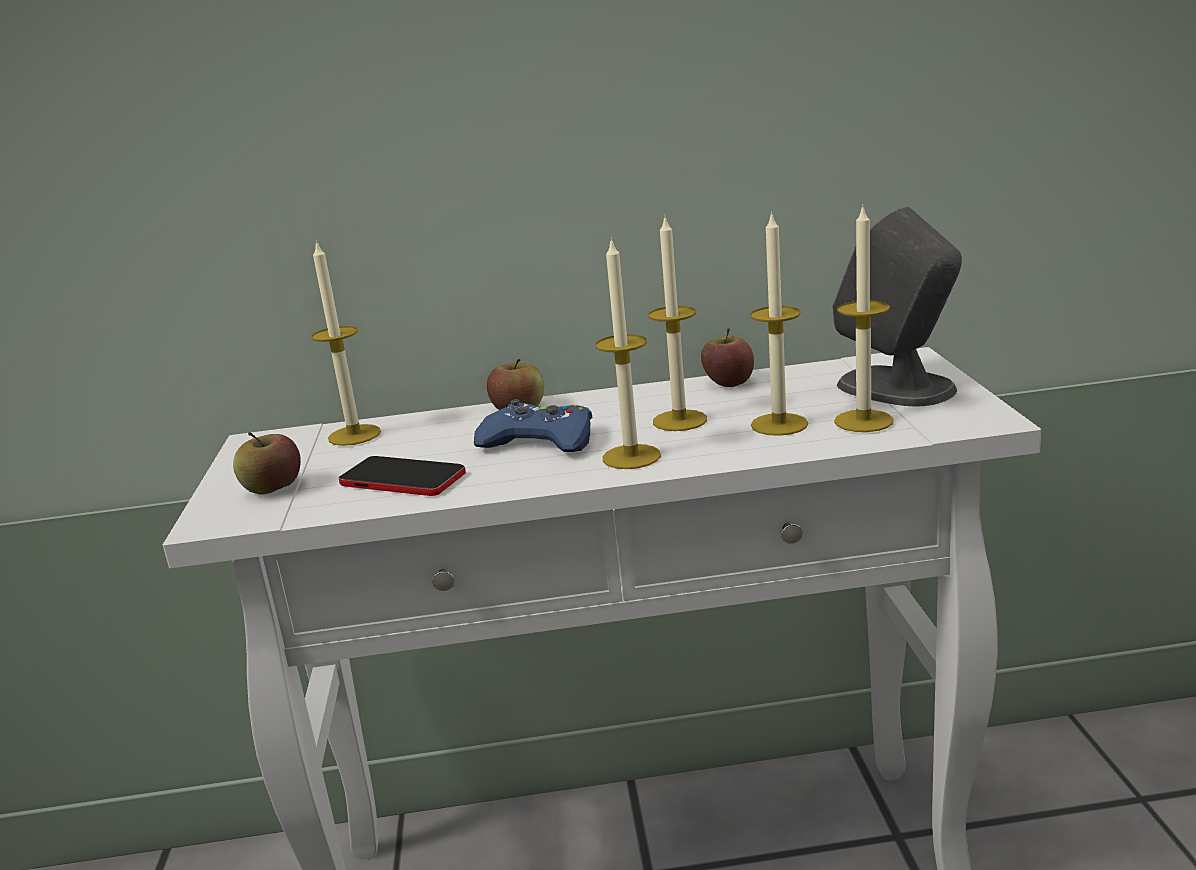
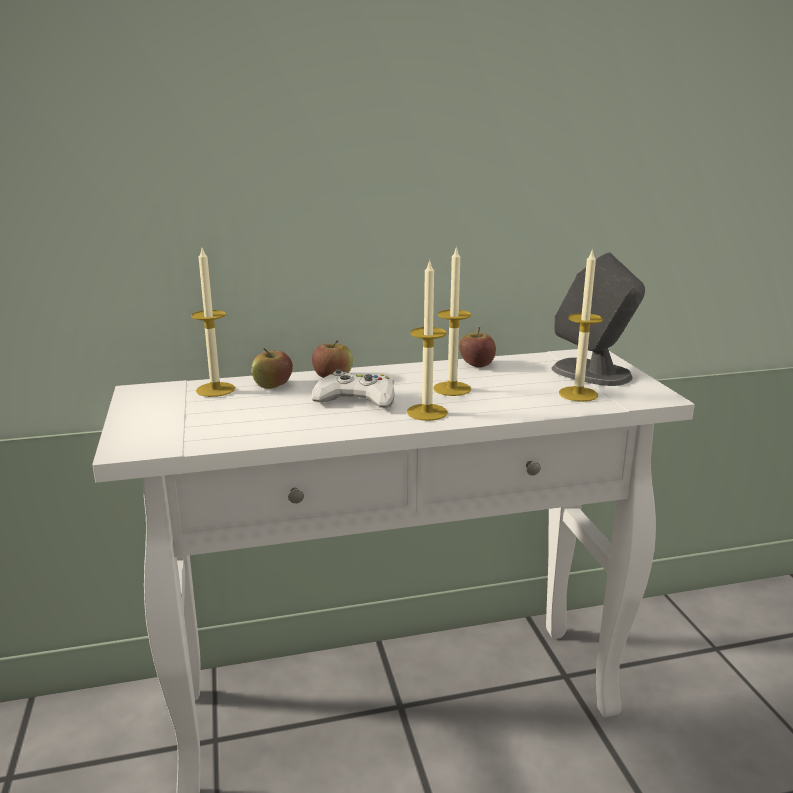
camera: 10 degrees left, 0 degrees up
apple [233,432,301,495] -> apple moved to [251,348,293,389]
phone [339,456,466,496] -> none
blue game controller [474,399,592,452] -> white game controller [311,369,395,408]
candle [750,211,808,436] -> none

